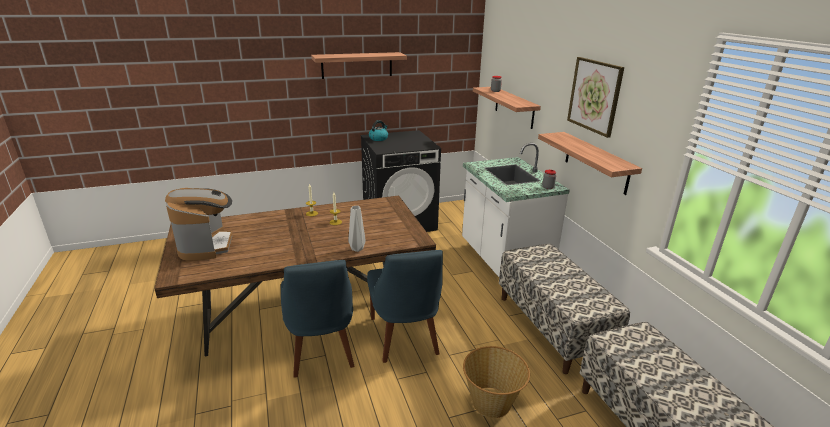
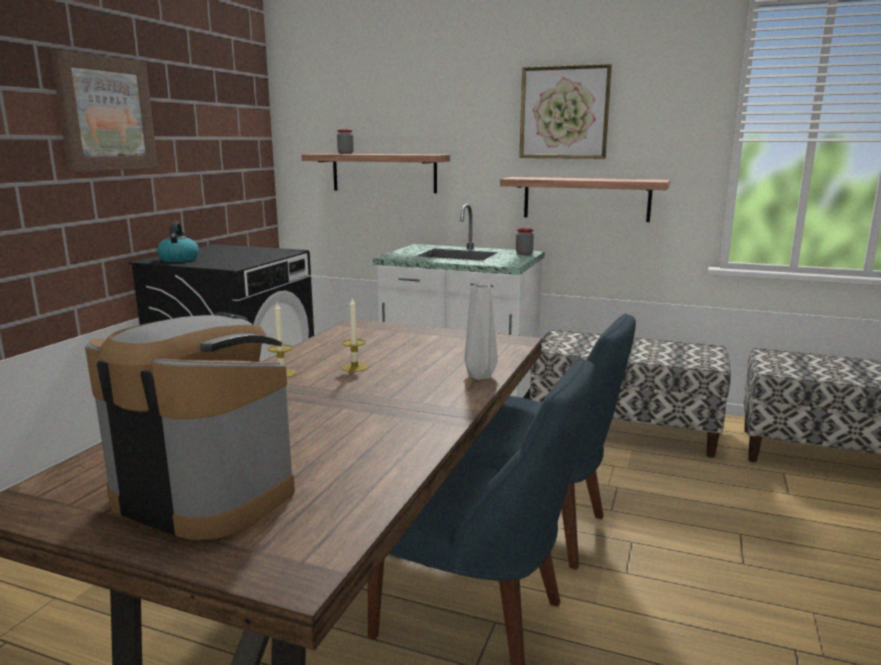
camera: 50 degrees left, 10 degrees down
shelf [311,52,407,79] -> picture [50,49,158,172]
basket [463,346,530,418] -> none

